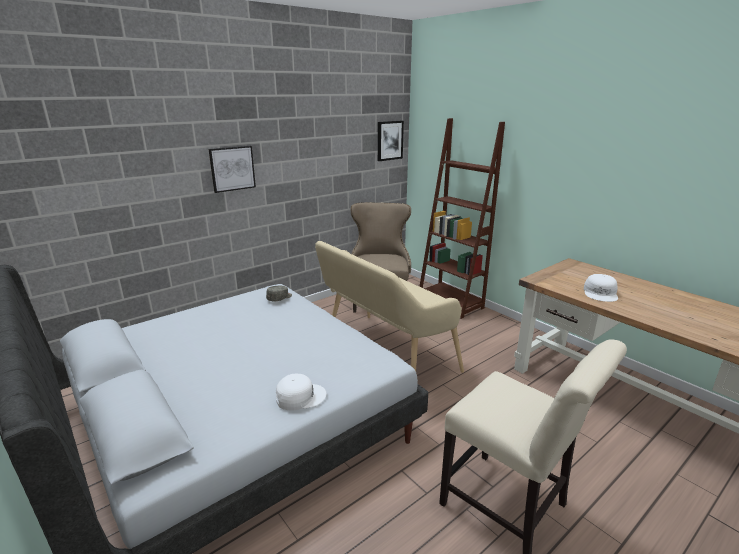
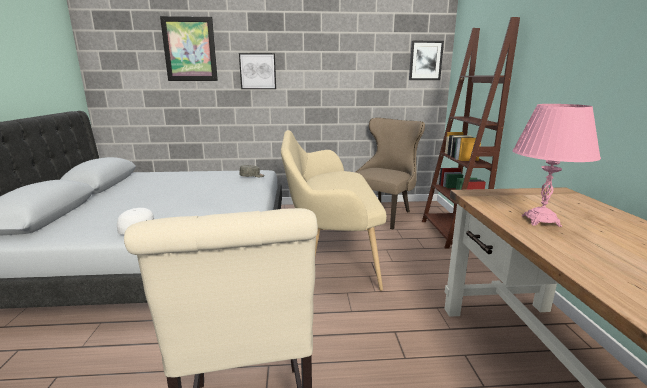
camera: 35 degrees right, 5 degrees down
white cap [584,274,618,302] -> pink table lamp [512,104,601,227]
none -> picture [160,16,218,81]

